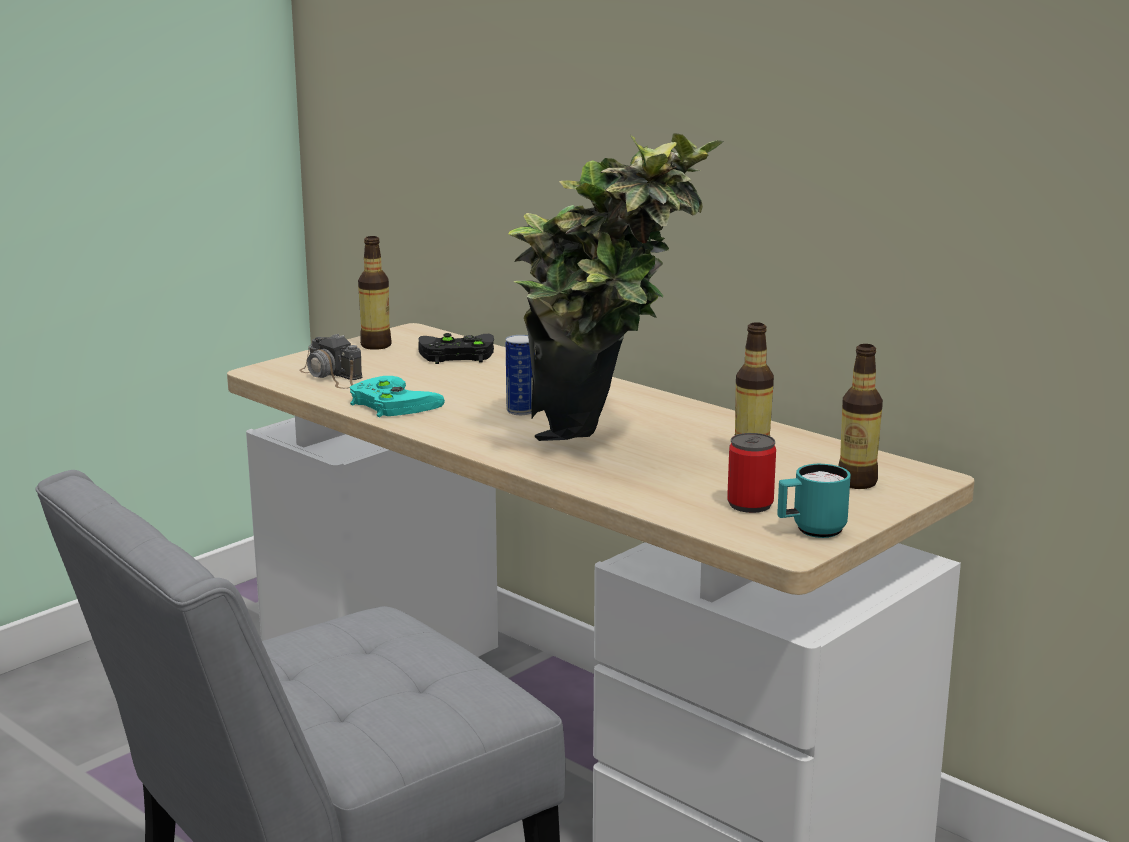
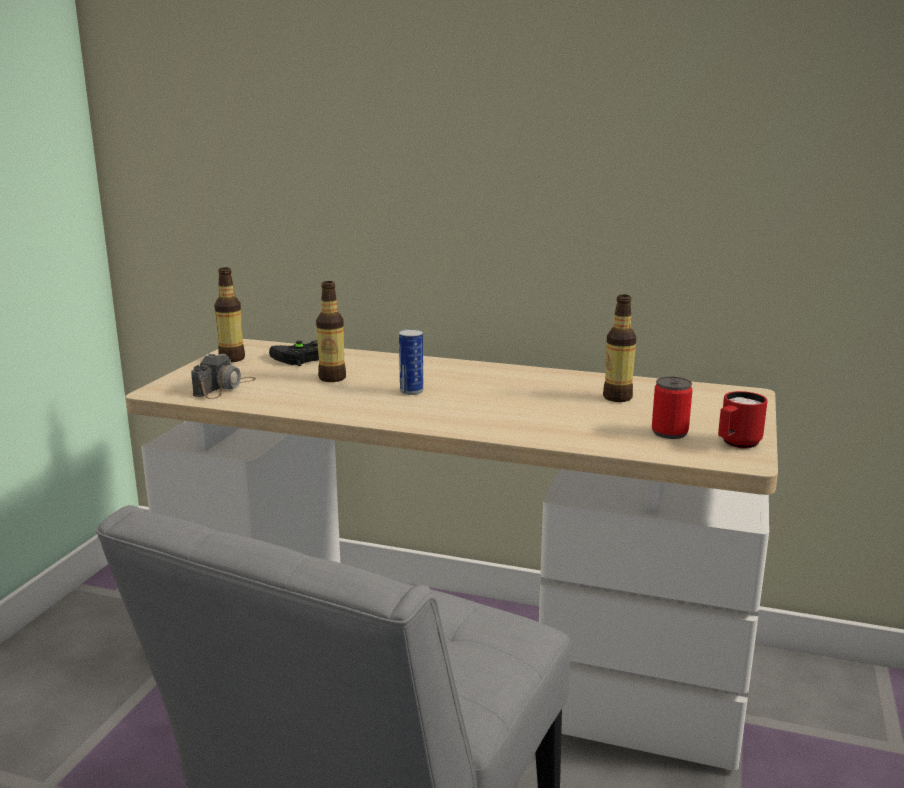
camera: 25 degrees left, 0 degrees up
camera [299,334,363,389] -> camera turned 90 degrees counterclockwise [191,354,256,399]
turquoise game controller [350,376,445,417] -> none
potted plant [508,133,724,441] -> none
turquoise mug [777,464,851,538] -> red mug [718,391,768,448]
bottle [838,344,883,489] -> bottle moved to [316,281,346,382]

